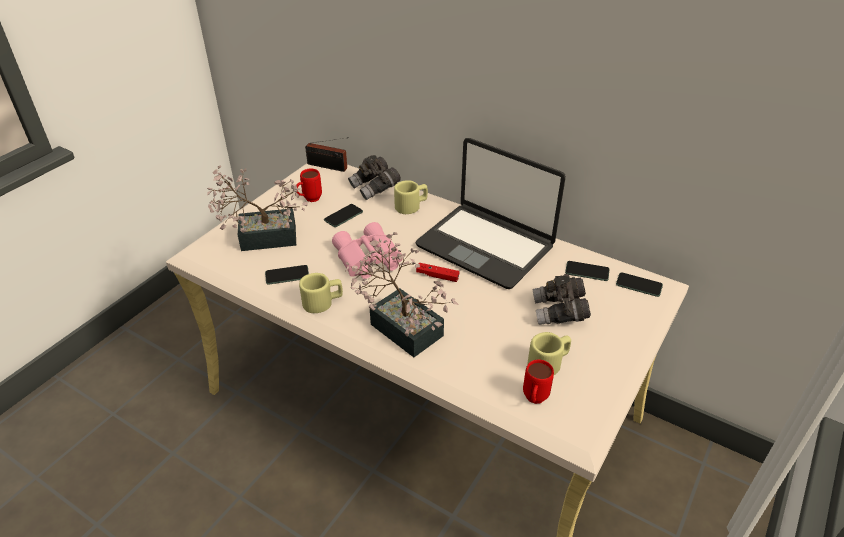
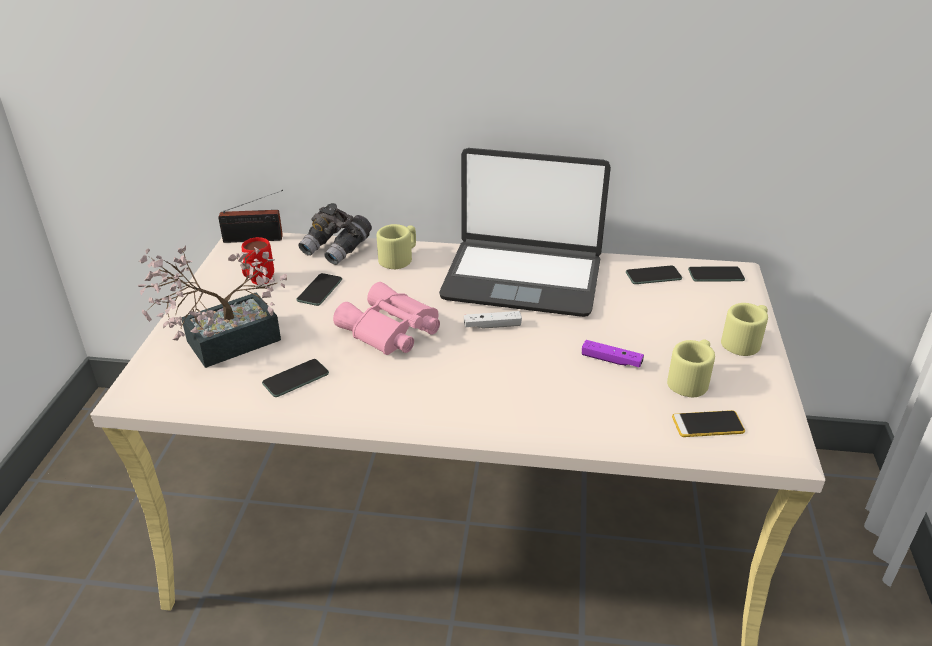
camera: 25 degrees left, 5 degrees down
beige mug [299,273,343,313] -> beige mug moved to [721,303,768,356]
potted plant [345,232,459,357] -> none
red game controller [416,263,460,282] -> white game controller [464,311,522,328]
red mug [523,360,554,404] -> phone [672,410,745,437]
grey binoculars [533,274,591,325] -> none
none -> purple game controller [582,340,644,367]

